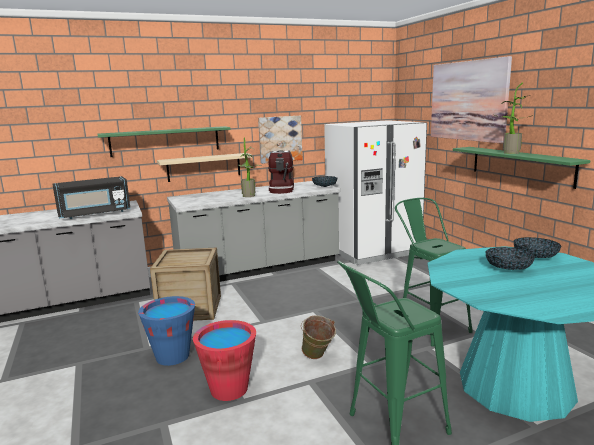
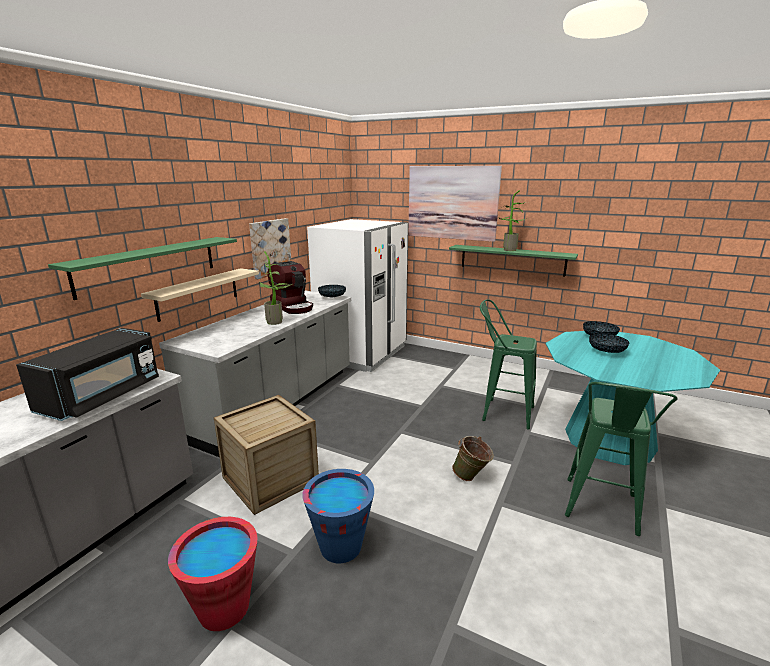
camera: 40 degrees left, 5 degrees up
red bucket [193,320,256,401] -> red bucket moved to [168,517,257,631]

